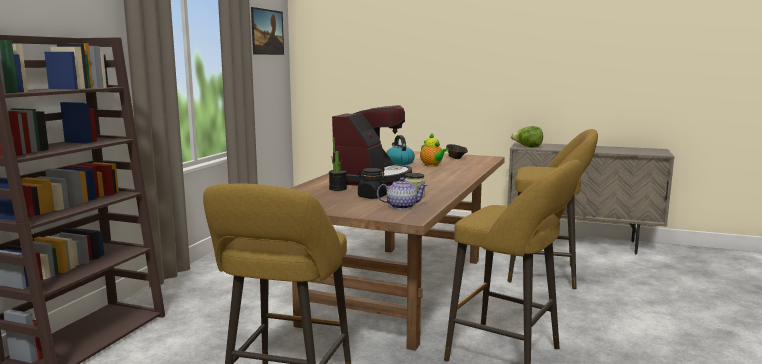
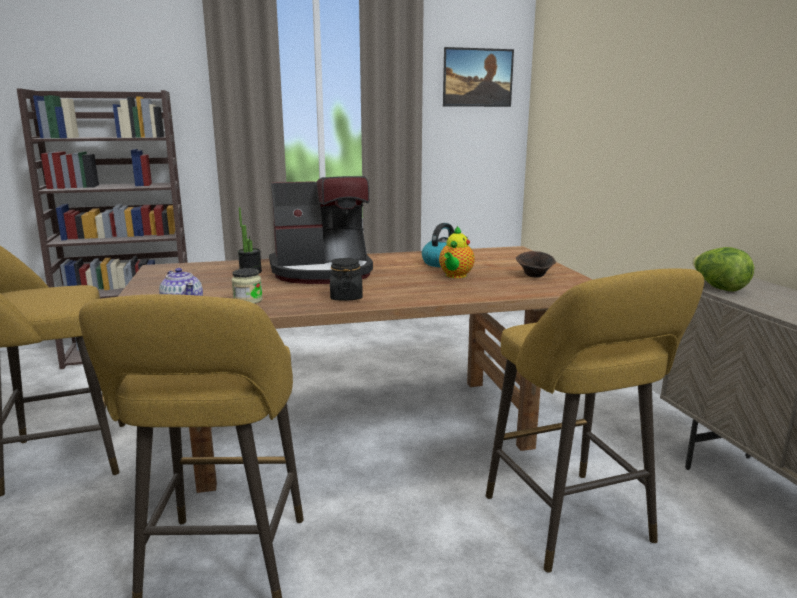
camera: 55 degrees right, 5 degrees up
black jar [357,168,387,199] -> black jar moved to [330,258,363,301]

